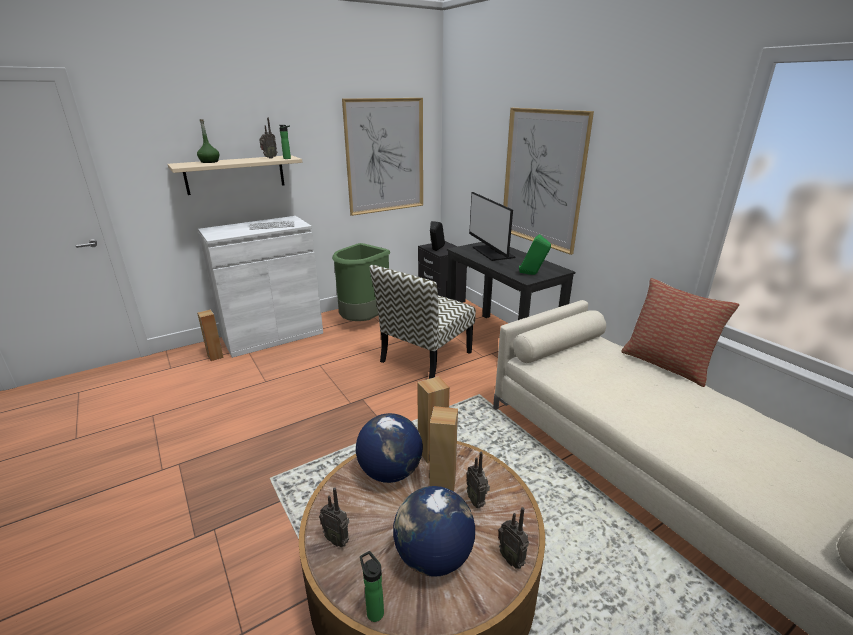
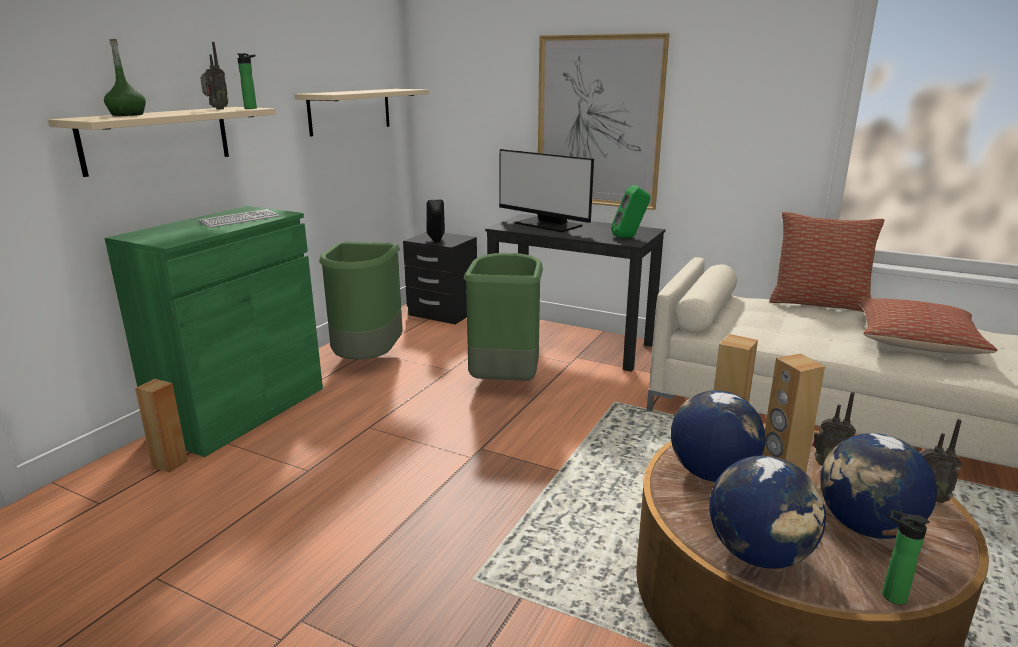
camera: 30 degrees left, 5 degrees down
white cabinet [198,216,323,358] -> green cabinet [105,206,323,457]
radio [319,488,349,547] -> globe [710,456,826,569]
picture [342,98,423,216] -> beige shelf [294,89,429,137]
chair [370,265,476,379] -> green trash can [463,253,543,381]
none -> pillow [857,299,998,354]

